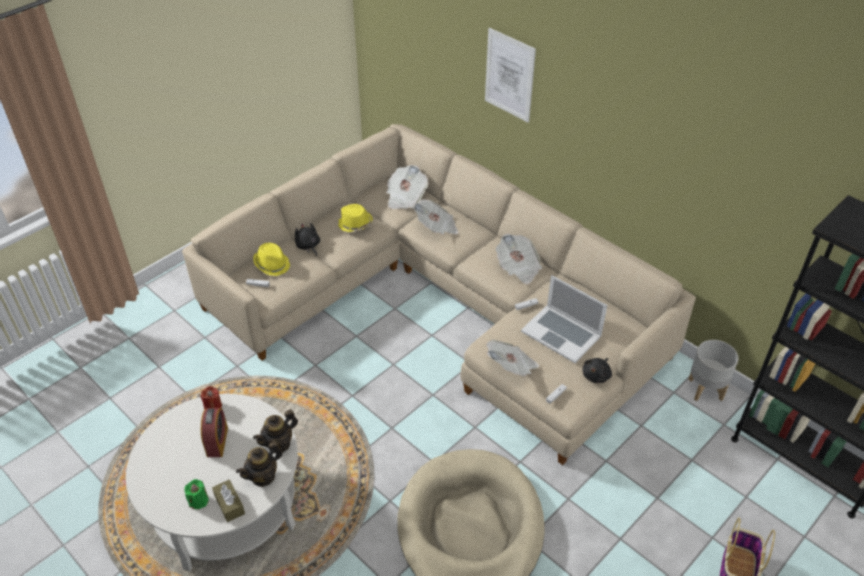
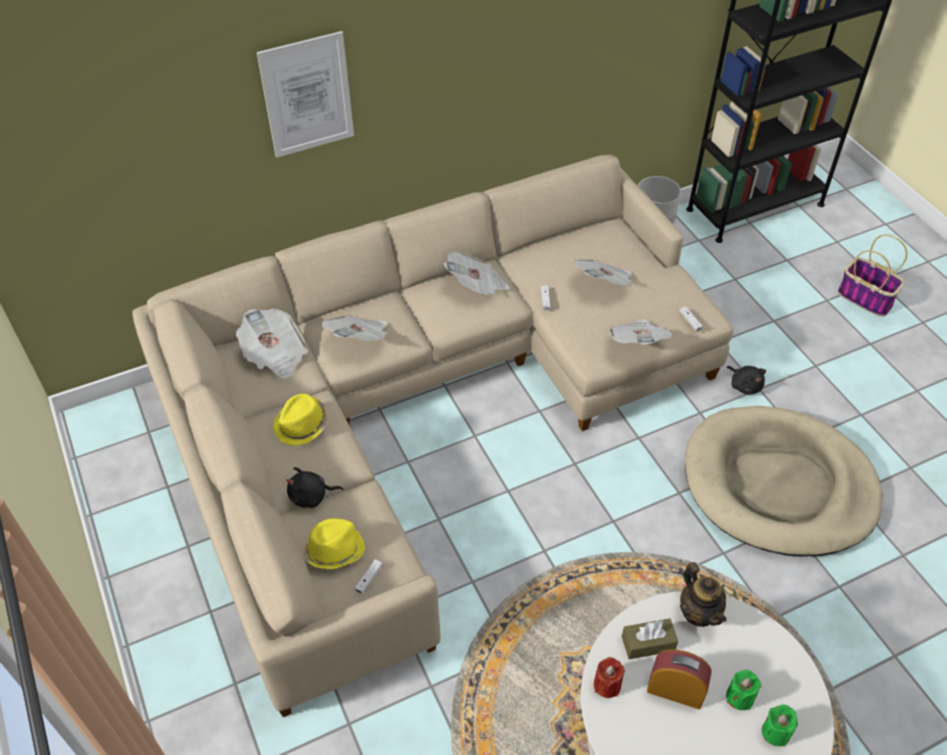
camera: 70 degrees left, 5 degrees up
brown tissue box [212,479,245,522] -> brown tissue box moved to [622,618,678,659]
teapot [236,441,283,487] -> none
laptop [521,275,607,363] -> newspaper [574,259,633,286]
black plush toy [582,358,612,383] -> black plush toy moved to [727,366,766,395]
none -> green candle [726,670,761,710]

